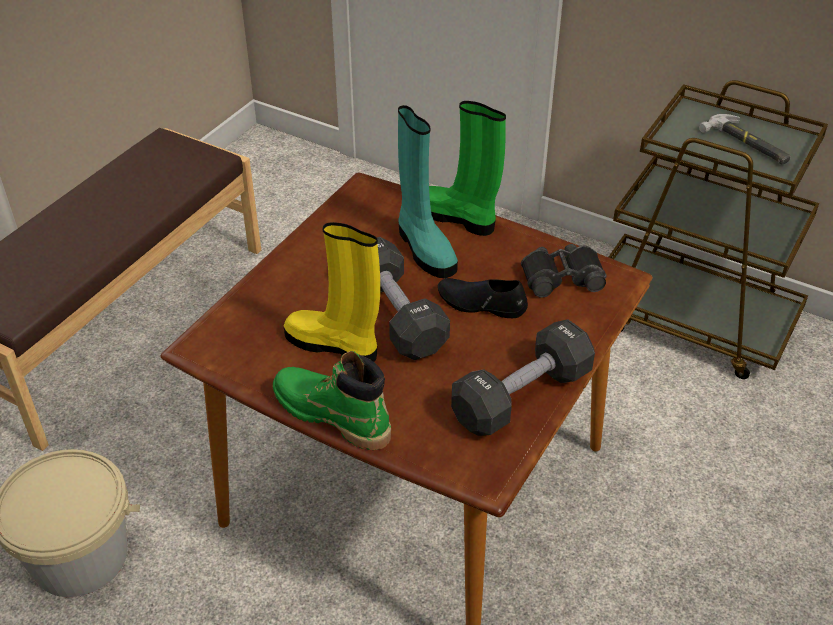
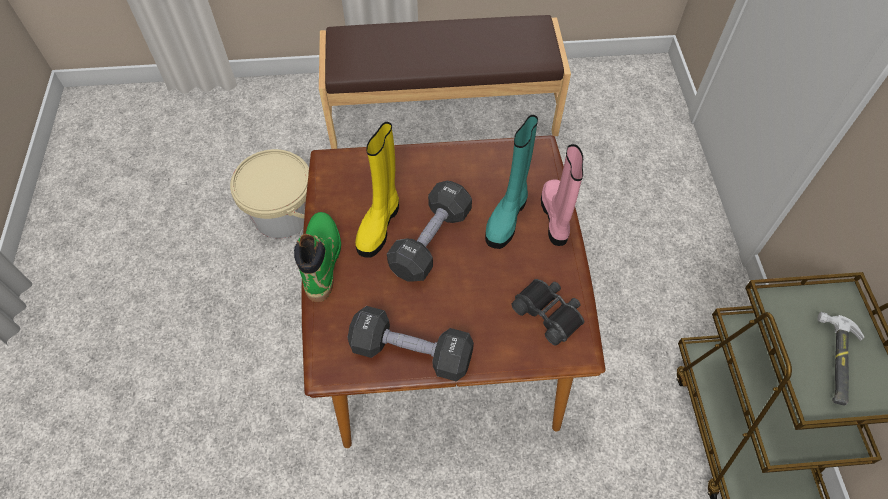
camera: 55 degrees right, 15 degrees up
yellow boot [284,222,380,362] -> yellow boot turned 150 degrees counterclockwise [355,122,399,258]
green boot [429,101,506,236] -> pink boot [541,144,583,246]
black shoe [438,278,528,318] -> none

